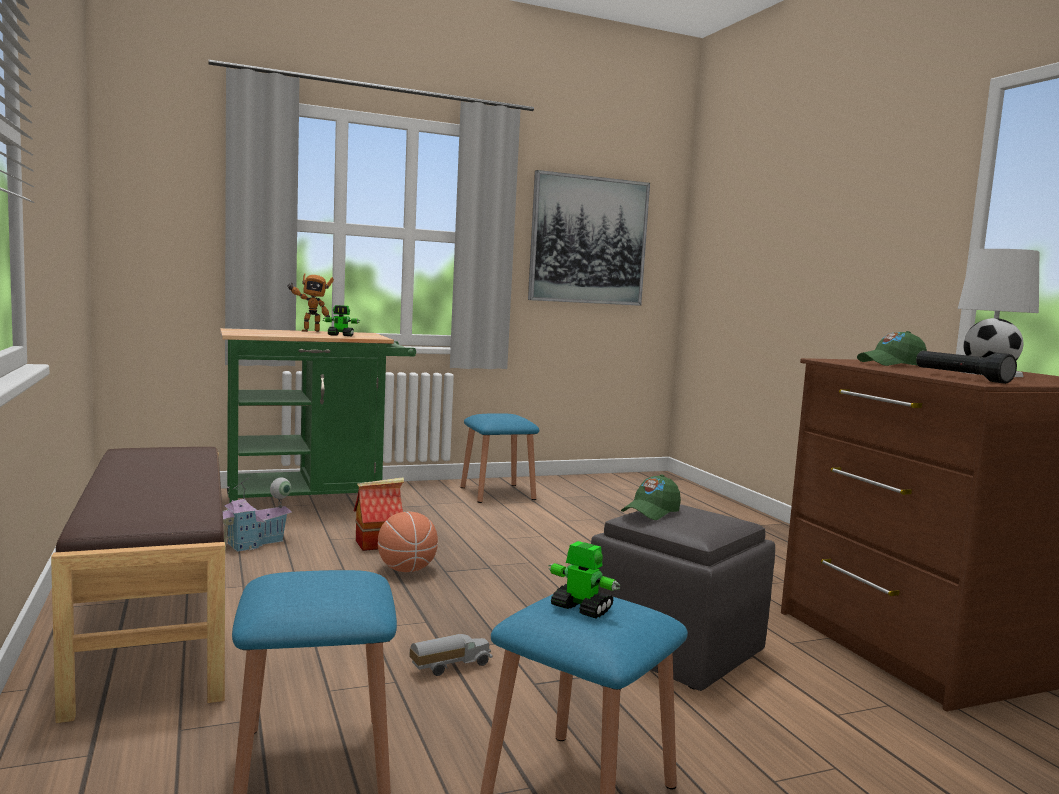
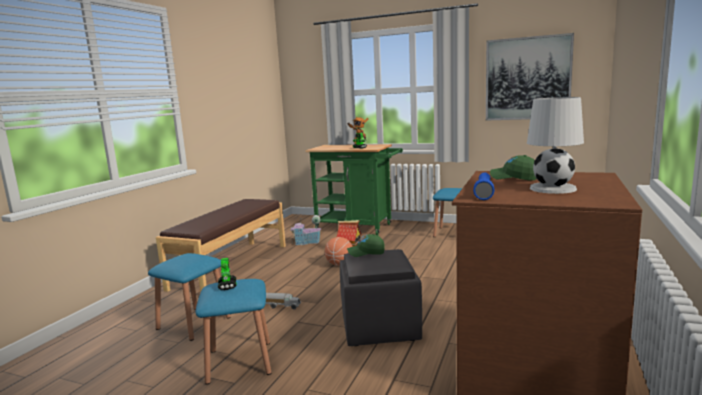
camera: 45 degrees right, 5 degrees up
black flashlight [916,351,1017,384] -> blue flashlight [473,172,495,200]

